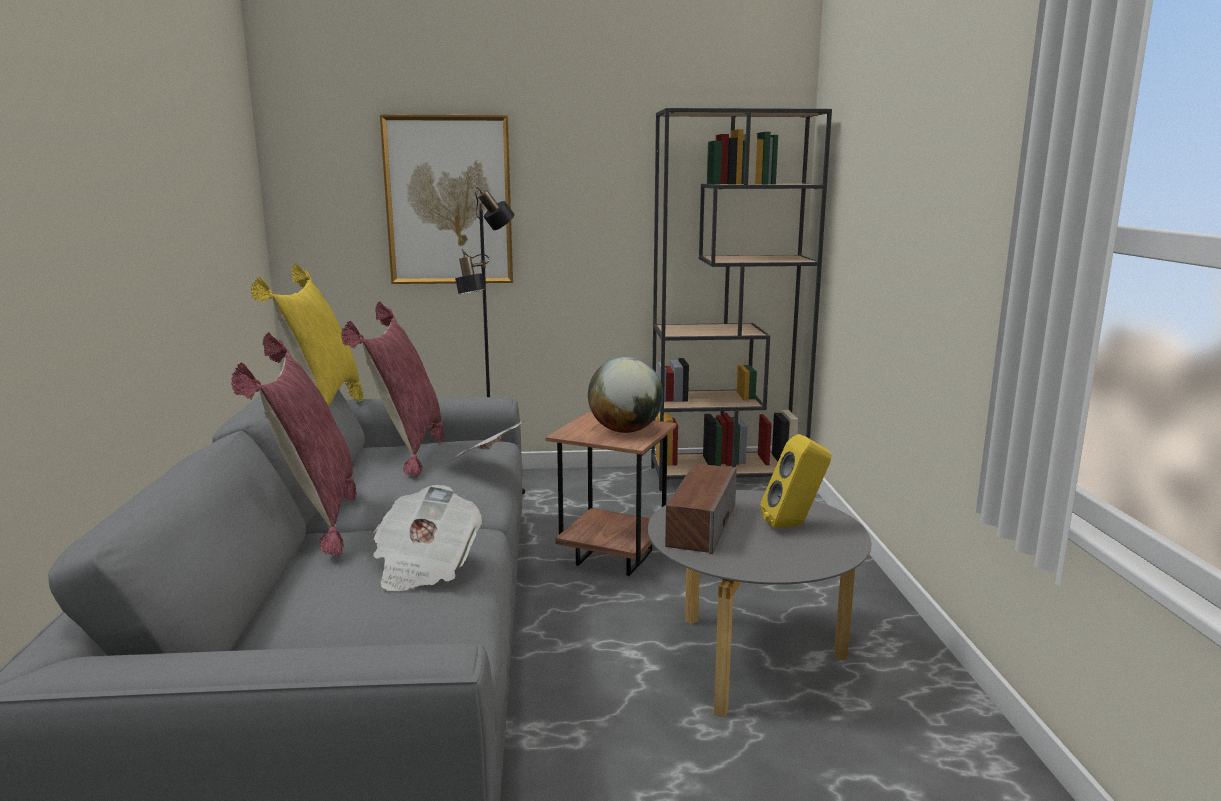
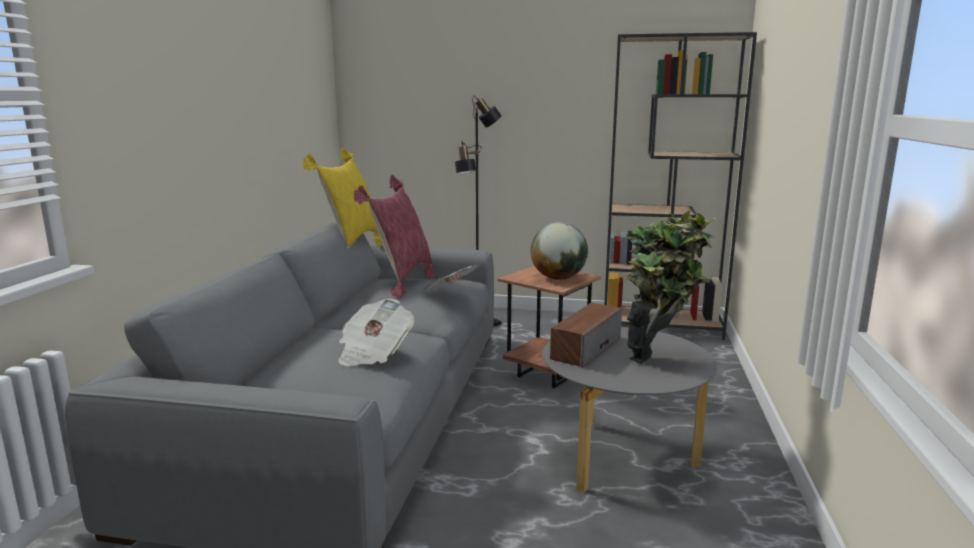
camera: 15 degrees right, 0 degrees up
red pillow [231,332,357,556] -> none
picture [380,114,513,284] -> none
yellow speaker [760,434,831,528] -> potted plant [625,210,716,364]

